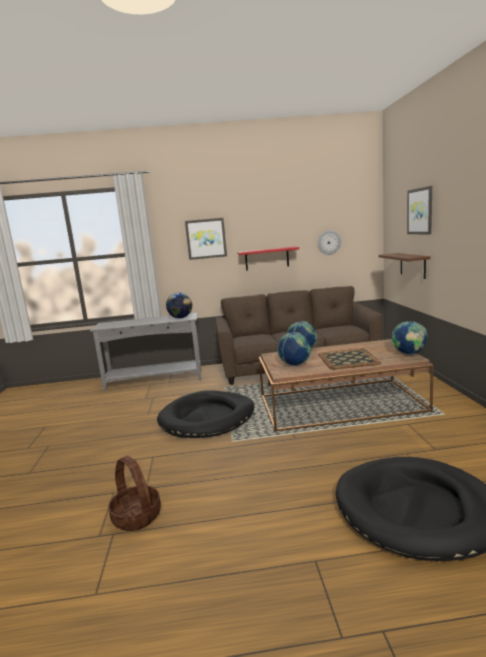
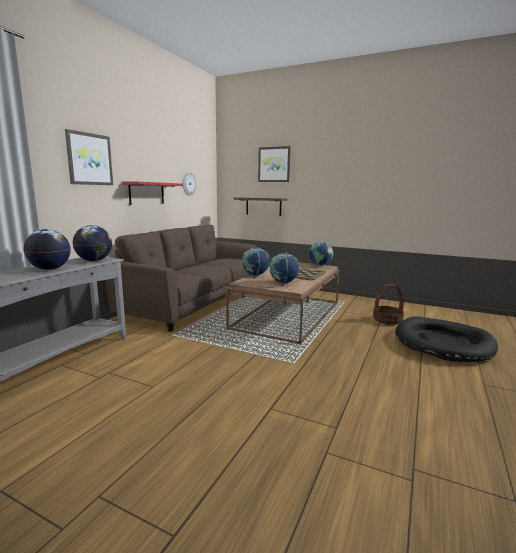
camera: 60 degrees left, 0 degrees up
basket [108,456,161,531] -> basket moved to [373,284,404,325]
black dog bed [157,390,255,438] -> none
none -> globe [23,229,71,270]

